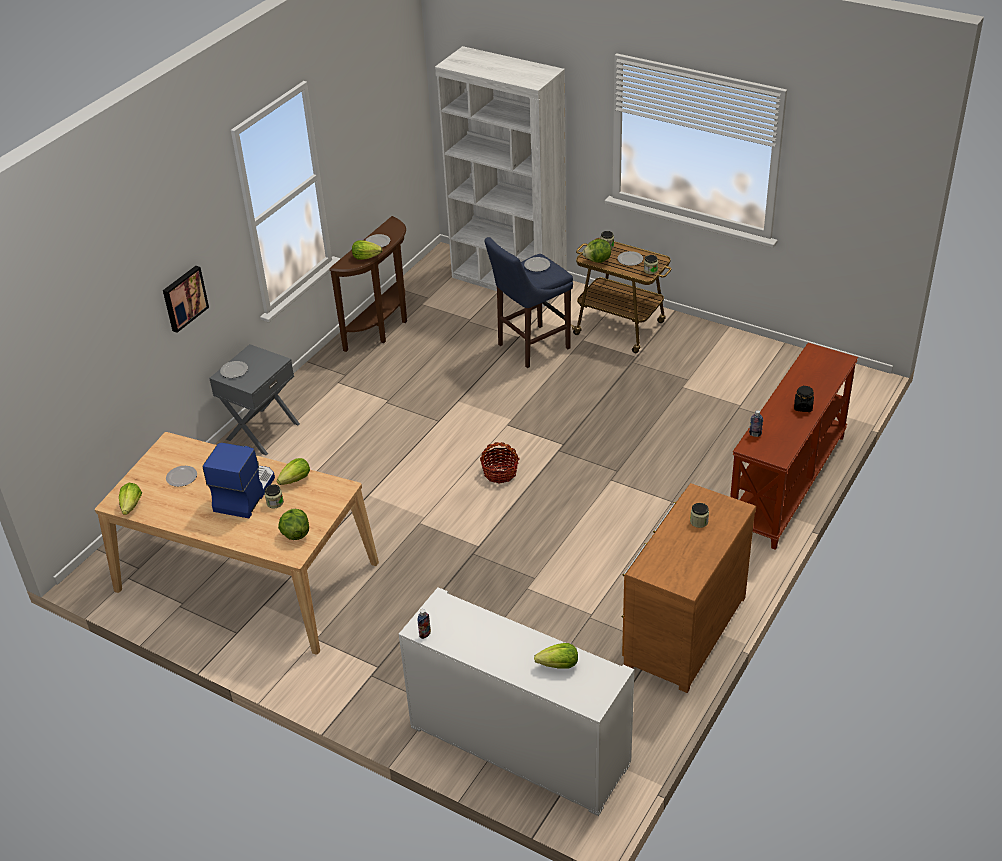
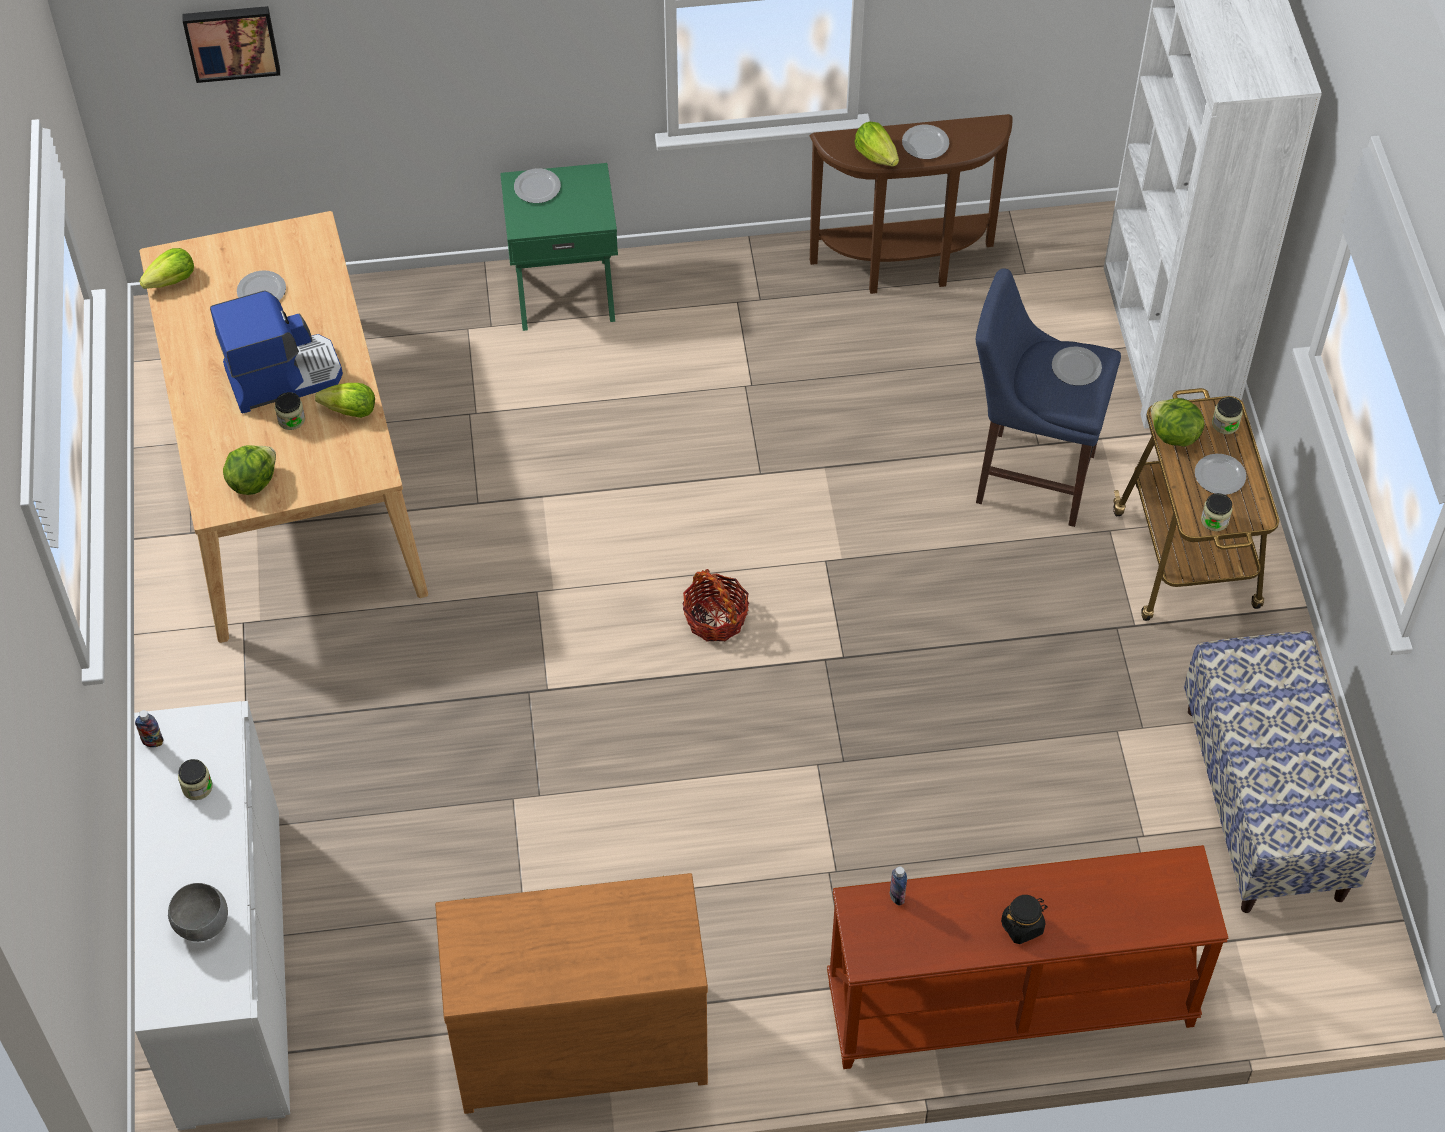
camera: 50 degrees right, 15 degrees up
picture [163,266,209,333] -> picture moved to [182,6,280,83]
grey nightstand [209,344,300,455] -> green nightstand [500,163,618,331]
lettuce [534,643,578,668] -> grey bowl [168,883,228,942]
jar [690,503,709,528] -> jar moved to [178,759,213,800]
none -> bench [1184,631,1376,913]

